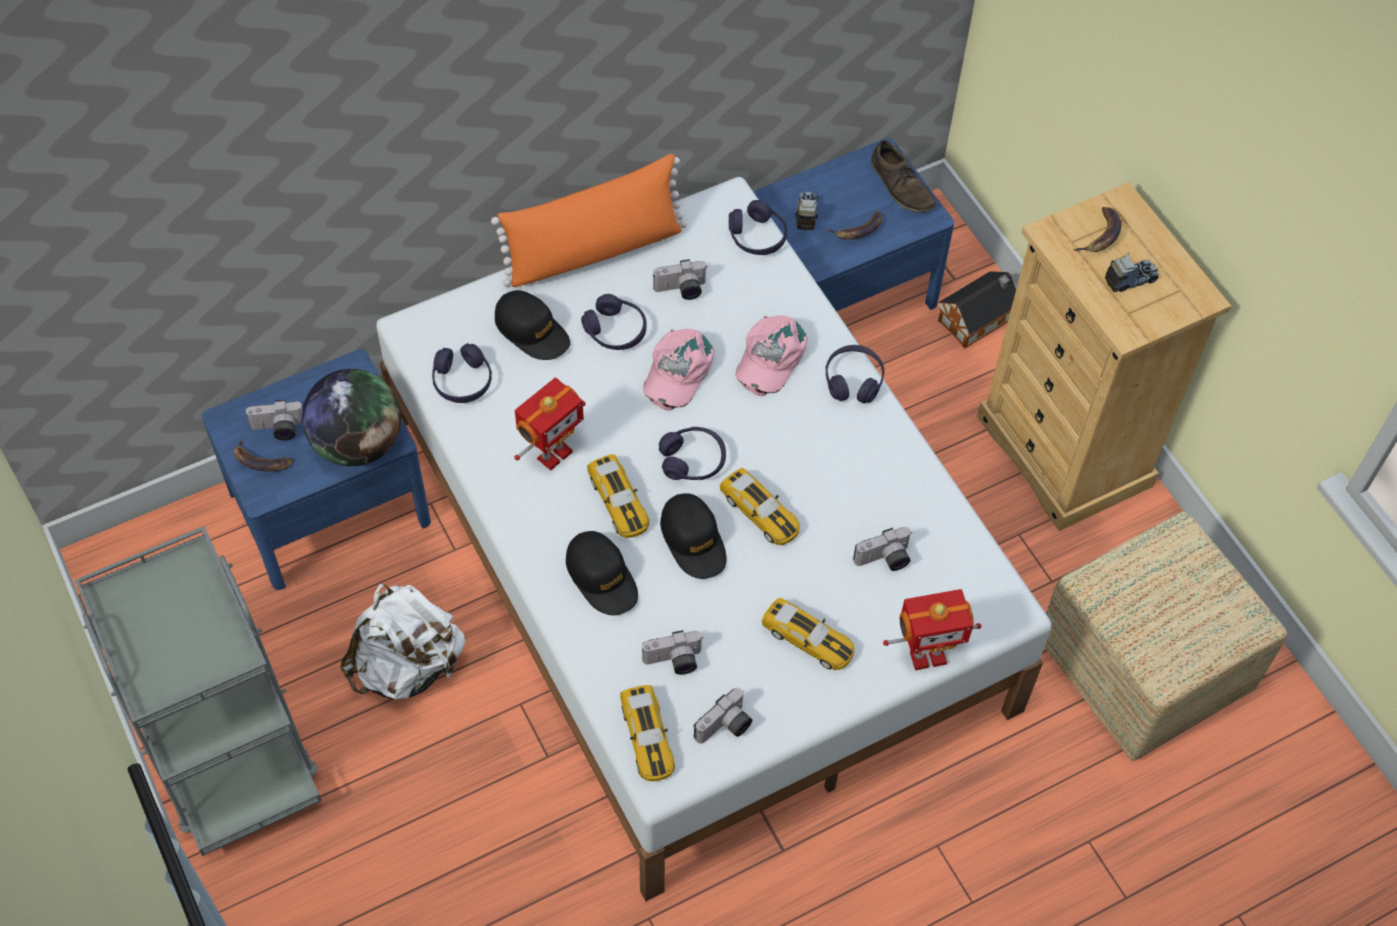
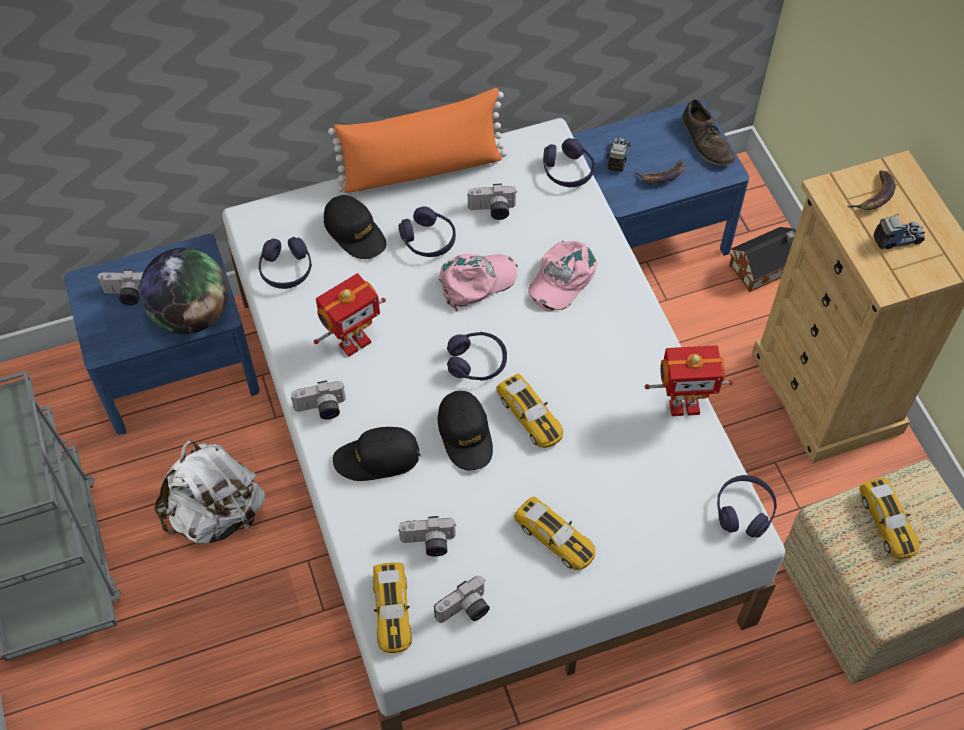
camera: 10 degrees right, 0 degrees up
banana [233,439,293,471] -> none
black cap [566,531,638,615] -> black cap turned 105 degrees clockwise [333,427,421,481]
toy car [587,454,649,538] -> toy car moved to [859,477,920,559]
pink cap [643,329,715,411] -> pink cap turned 150 degrees counterclockwise [438,254,518,311]
purple headphones [826,345,885,404] -> purple headphones moved to [717,475,777,538]
camera [853,527,911,571] -> camera moved to [291,380,346,419]
toy robot [883,589,982,670] -> toy robot moved to [645,345,733,416]

